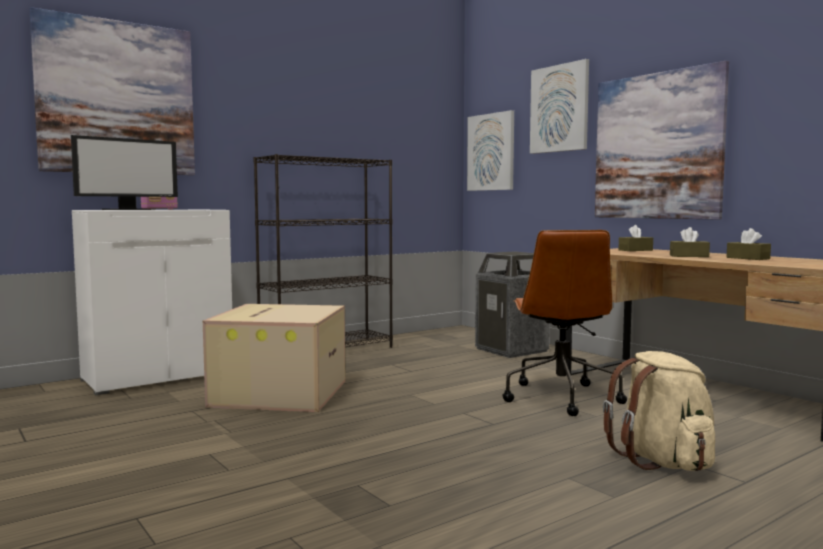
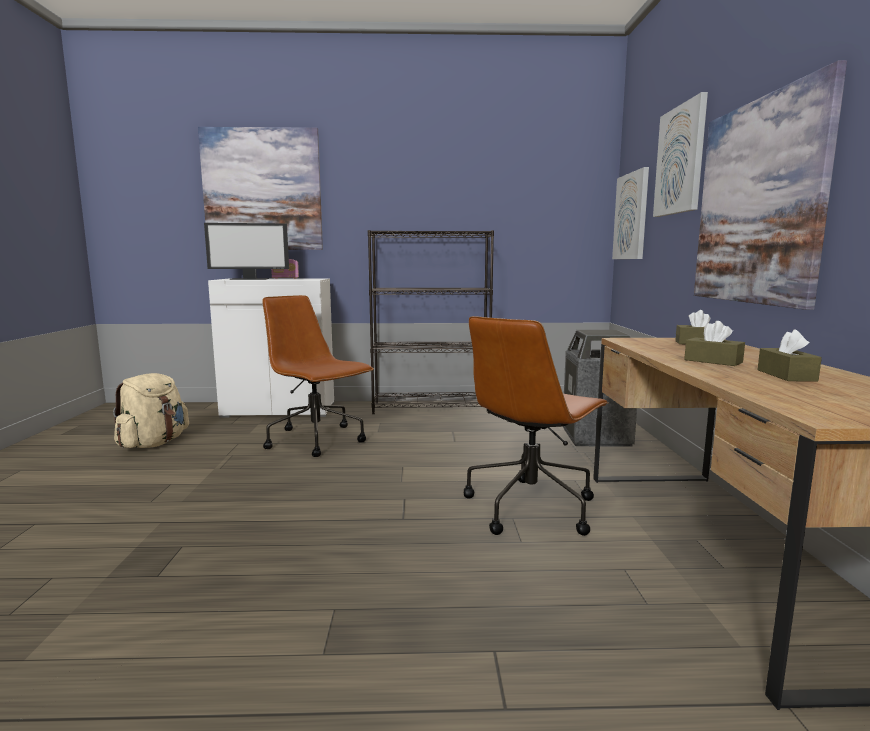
camera: 35 degrees right, 5 degrees up
cardboard box [203,304,345,412] -> brown office chair [262,295,374,457]
beige backpack [603,351,715,471] -> beige backpack moved to [113,373,189,448]

